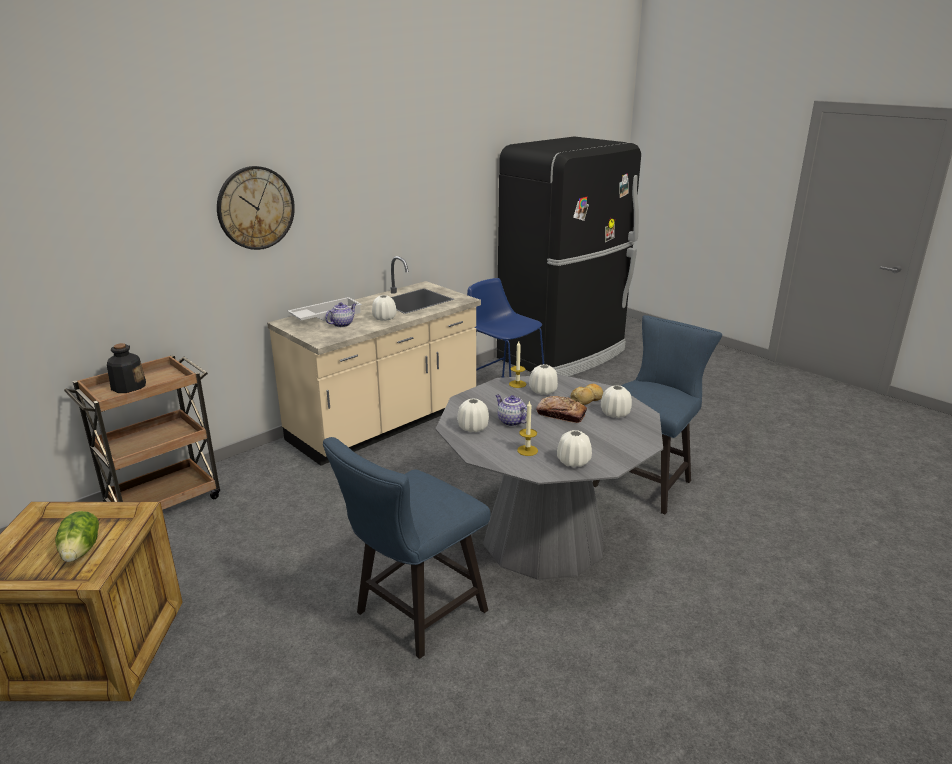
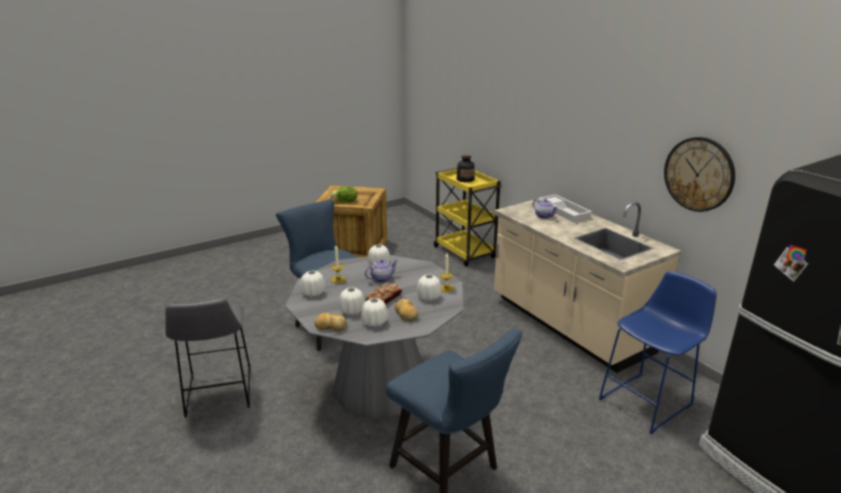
camera: 100 degrees right, 0 degrees up
brown cart [64,355,220,510] -> yellow cart [433,168,502,266]
wall clock [217,166,295,250] -> wall clock moved to [664,137,735,212]
white vase [372,295,397,321] -> white vase moved to [339,287,365,315]
none -> grey stool [165,298,250,418]
none -> bread [314,313,347,331]

